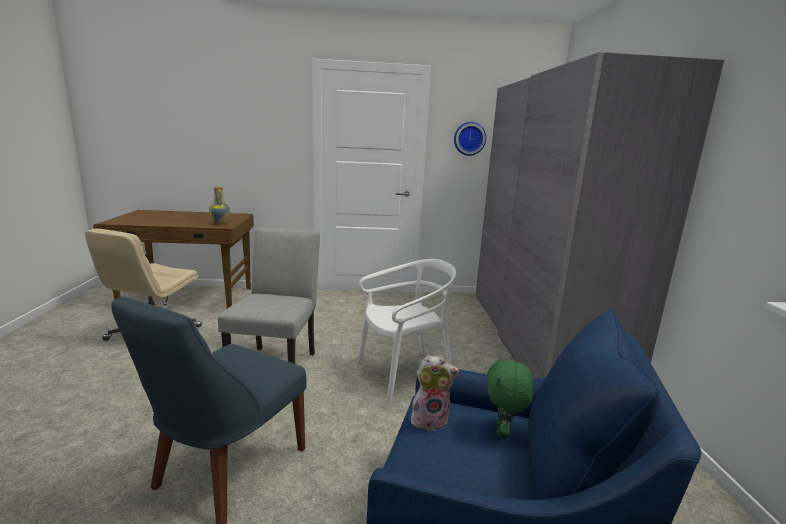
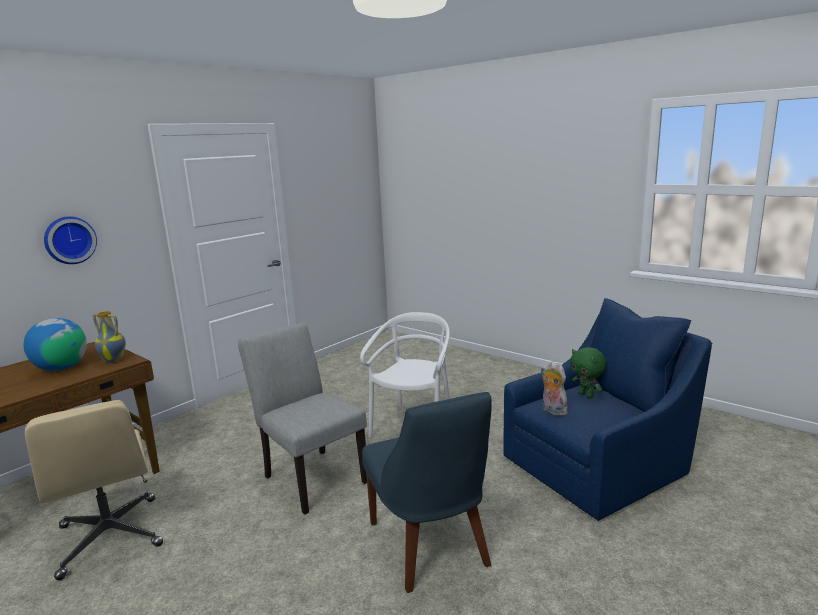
camera: 45 degrees left, 0 degrees up
plush toy [411,355,459,431] -> plush toy turned 75 degrees counterclockwise [541,361,568,416]
wall clock [454,122,486,156] -> wall clock moved to [44,216,97,264]
grey wardrobe [476,52,724,379] -> none
none -> globe [24,318,87,371]

